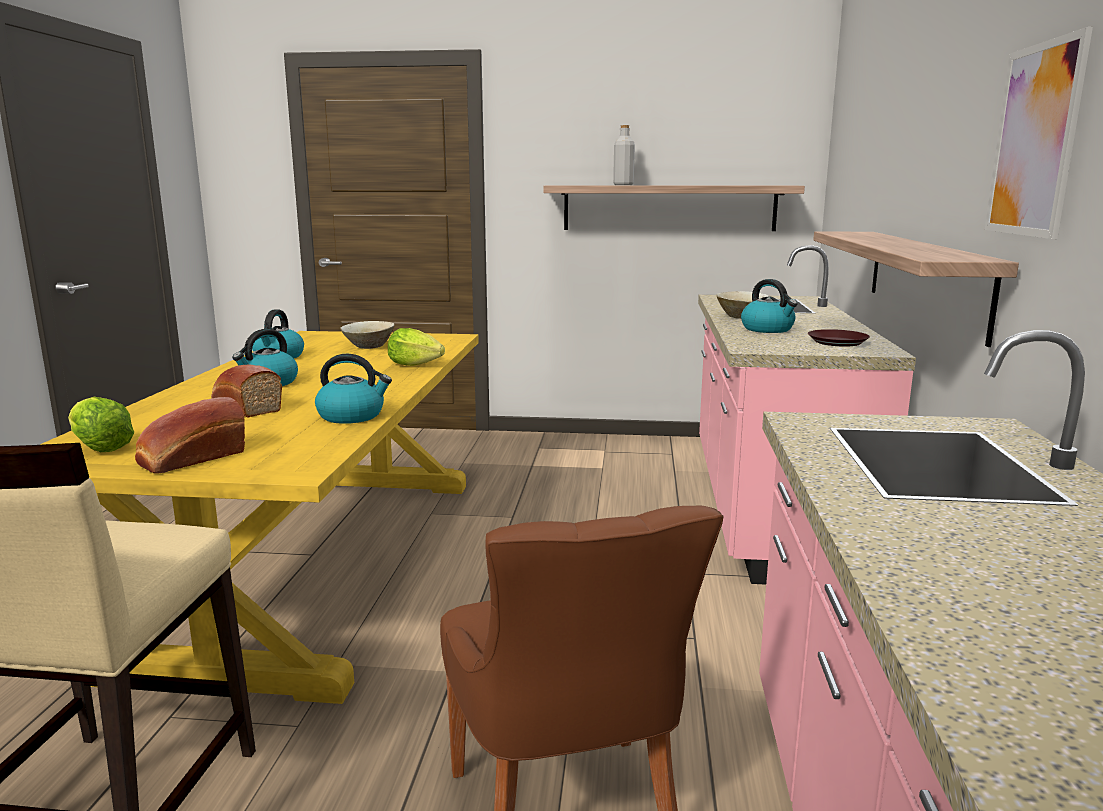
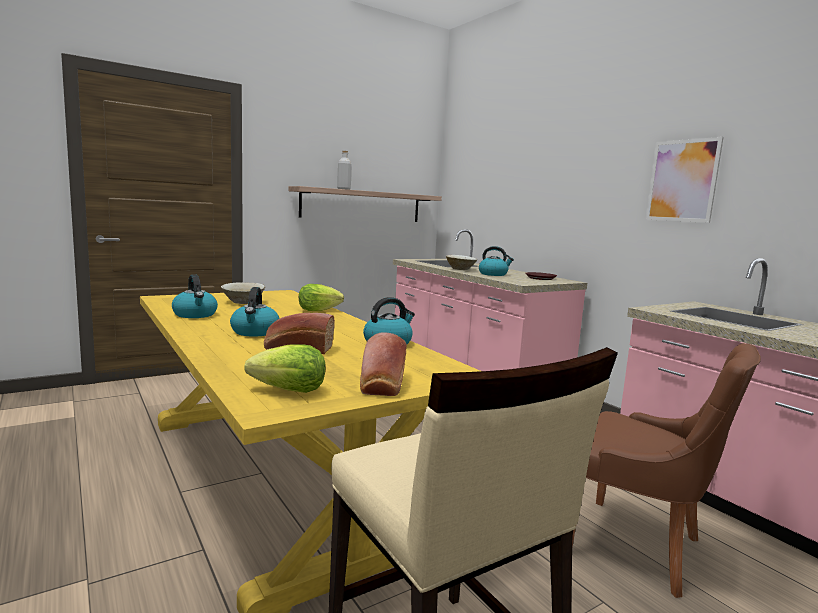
camera: 40 degrees left, 5 degrees down
shelf [813,231,1019,347] -> none

